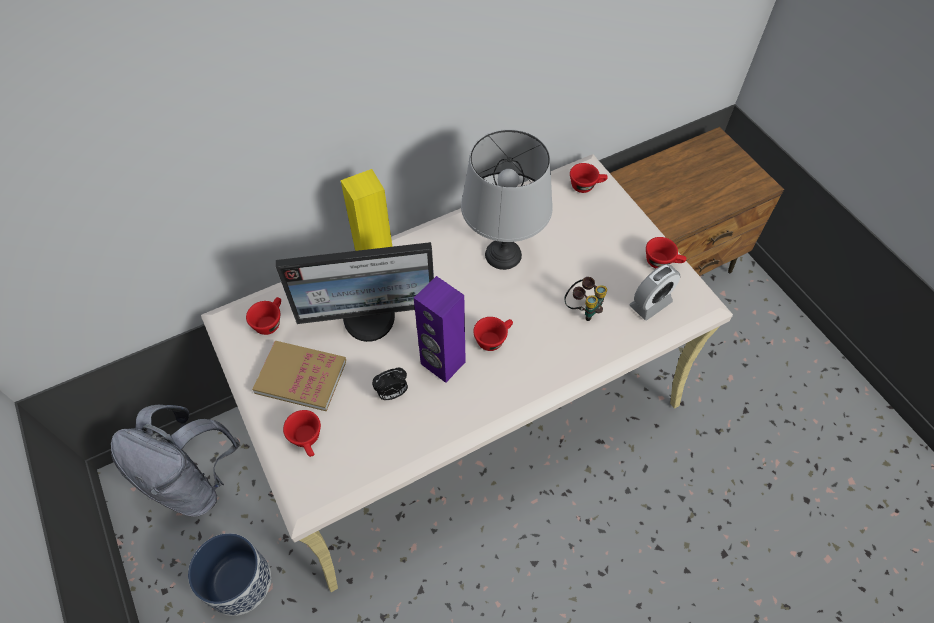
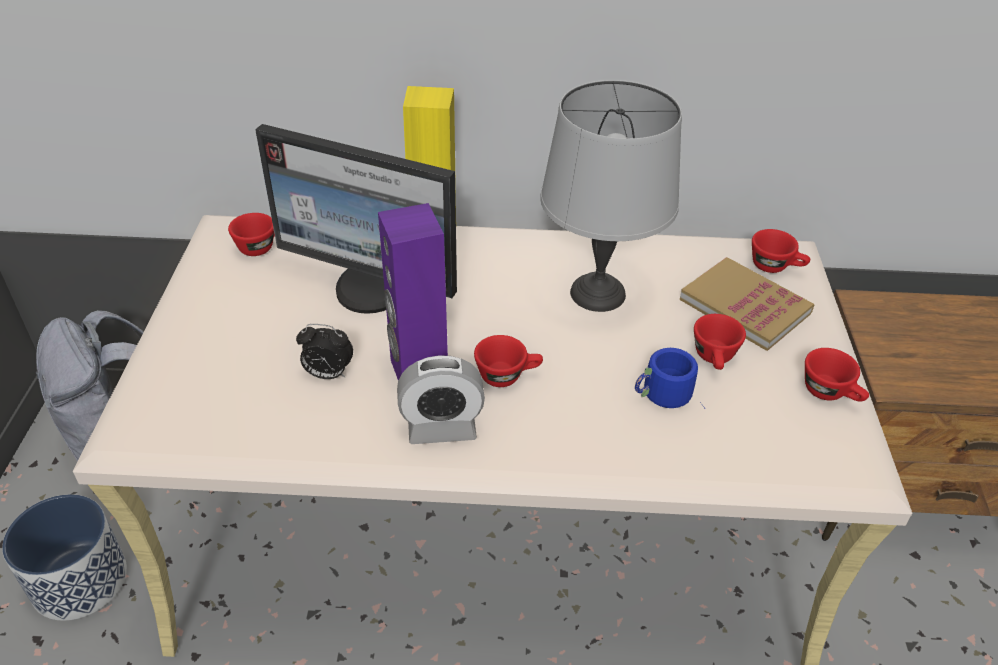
camera: 30 degrees right, 15 degrees down
book [252,341,346,411] -> book moved to [680,257,815,351]
red cup [283,410,321,457] -> red cup moved to [694,314,746,370]
binoculars [564,277,607,321] -> blue mug [635,348,705,409]
alarm clock [629,264,680,320] -> alarm clock moved to [397,355,485,444]

